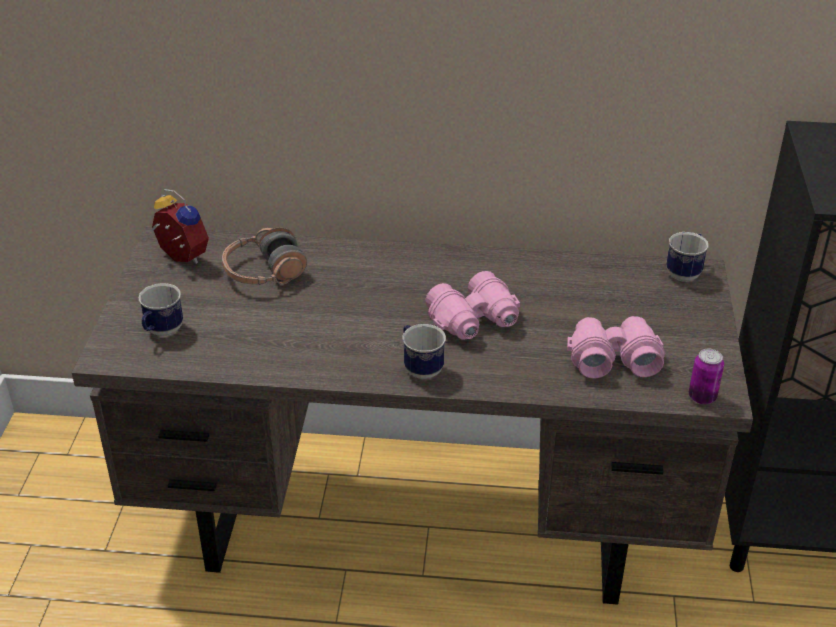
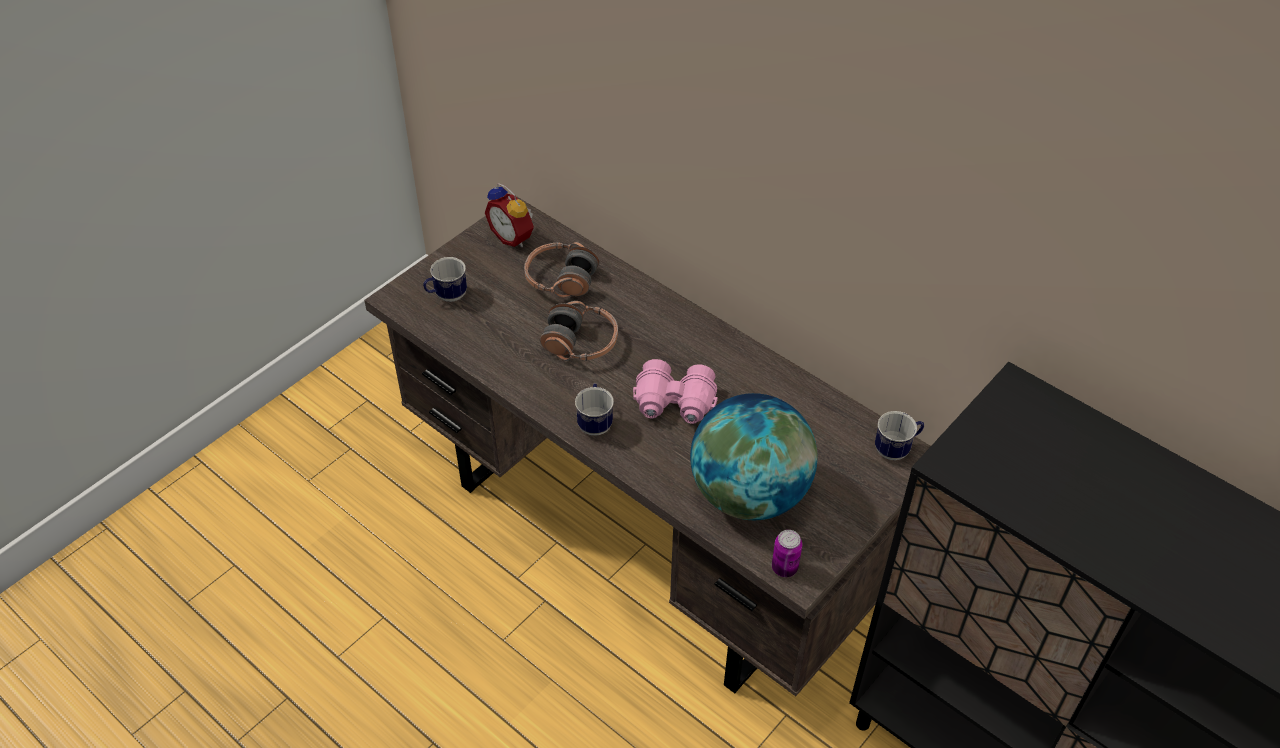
camera: 35 degrees right, 10 degrees up
alarm clock [152,189,209,264] -> alarm clock turned 150 degrees clockwise [485,183,534,247]
pink binoculars [567,316,665,379] -> globe [690,393,818,520]
none -> headphones [540,301,618,361]

